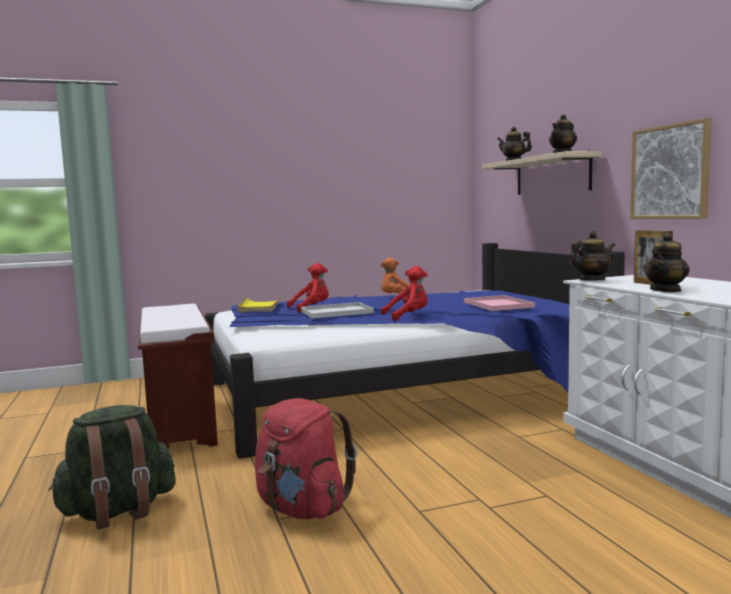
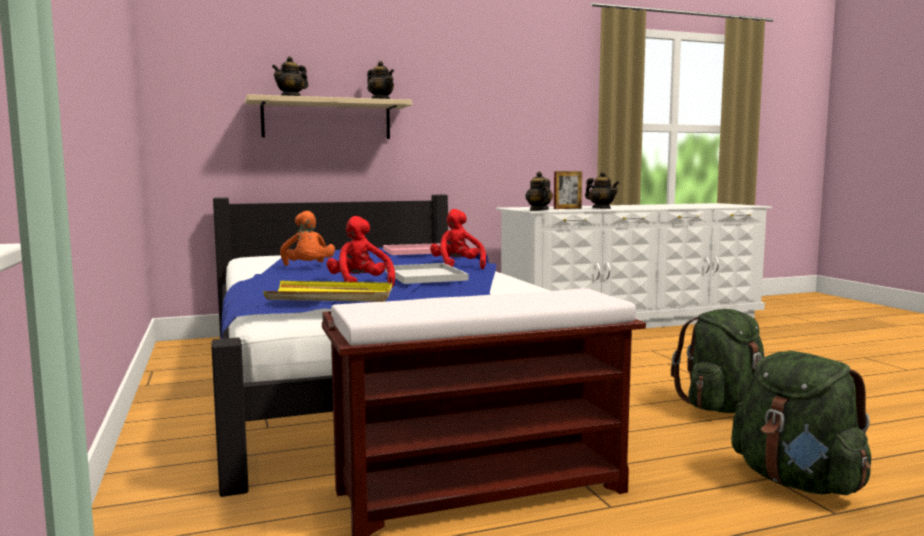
camera: 90 degrees left, 0 degrees up
red backpack [255,398,357,519] -> green backpack [671,309,765,413]
picture [630,118,712,219] -> none

